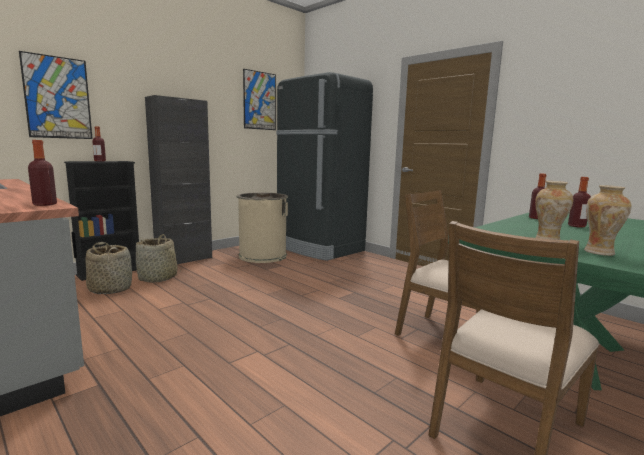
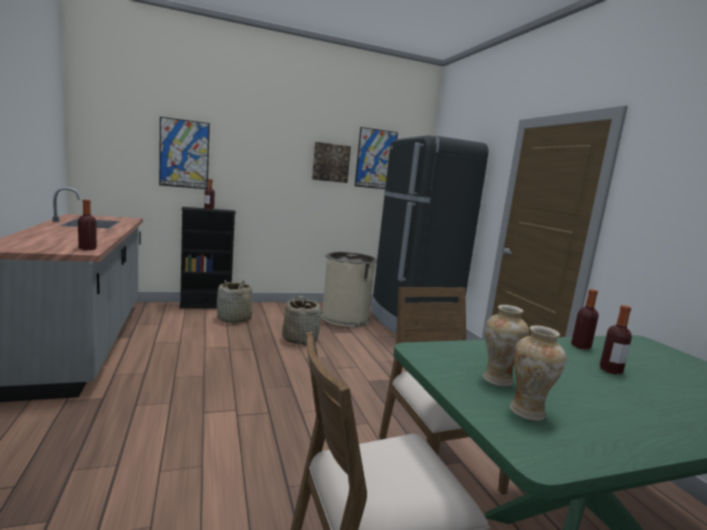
camera: 25 degrees right, 0 degrees up
basket [86,242,132,294] -> basket moved to [282,296,321,345]
black cabinet [145,95,212,264] -> none
none -> picture [312,142,351,183]

